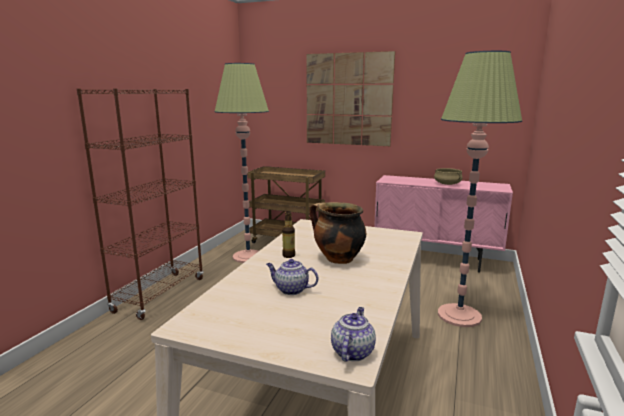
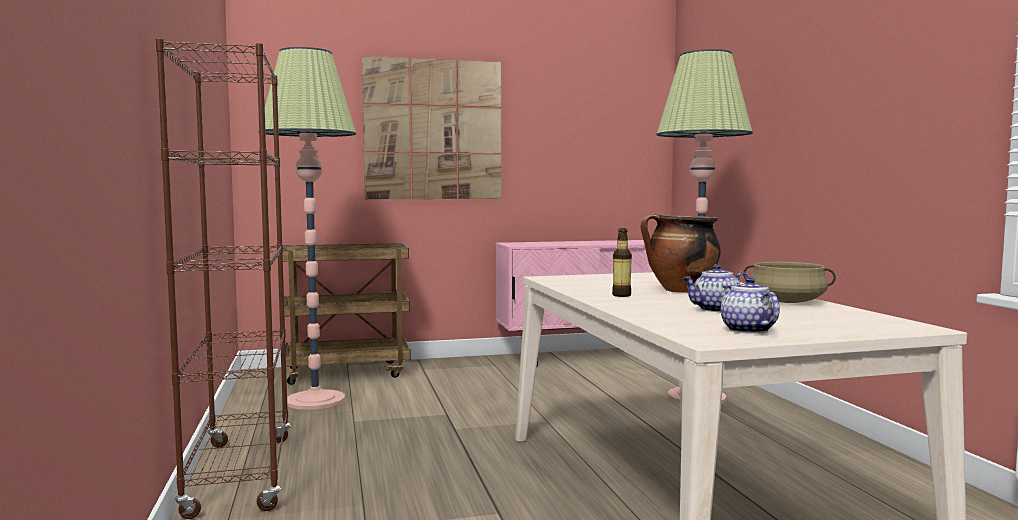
camera: 35 degrees left, 10 degrees down
teapot [331,307,376,362] -> teapot moved to [721,277,780,334]
beige cooking pot [434,168,463,185] -> beige cooking pot moved to [743,262,836,303]

